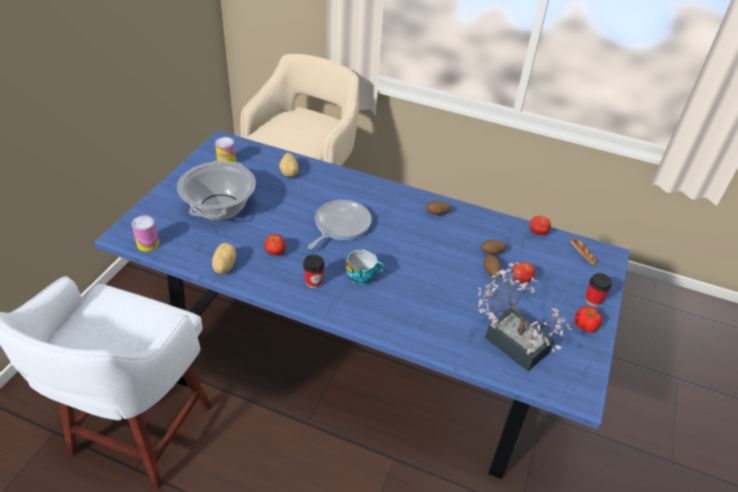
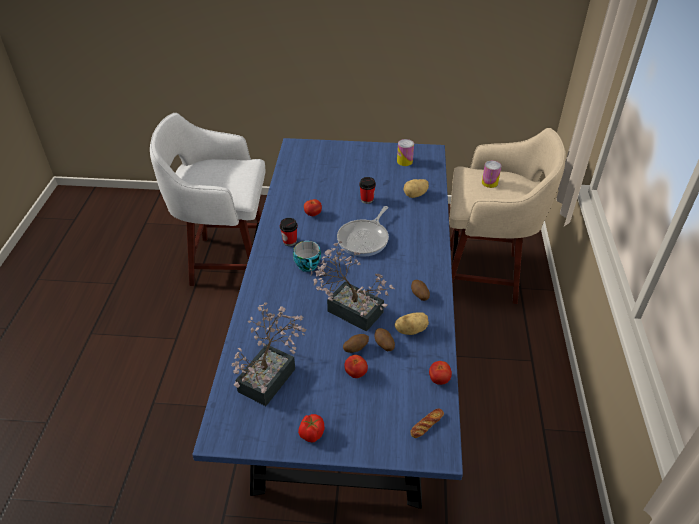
camera: 75 degrees right, 0 degrees up
can [132,215,159,252] -> can moved to [482,161,501,188]
cooking pot [177,161,256,220] -> none
potato [212,243,236,274] -> potato moved to [394,312,429,335]
frying pan [308,200,372,249] -> frying pan turned 105 degrees clockwise [337,206,389,257]
cup [585,273,612,307] -> cup moved to [359,177,376,204]
none -> potted plant [310,241,395,332]

